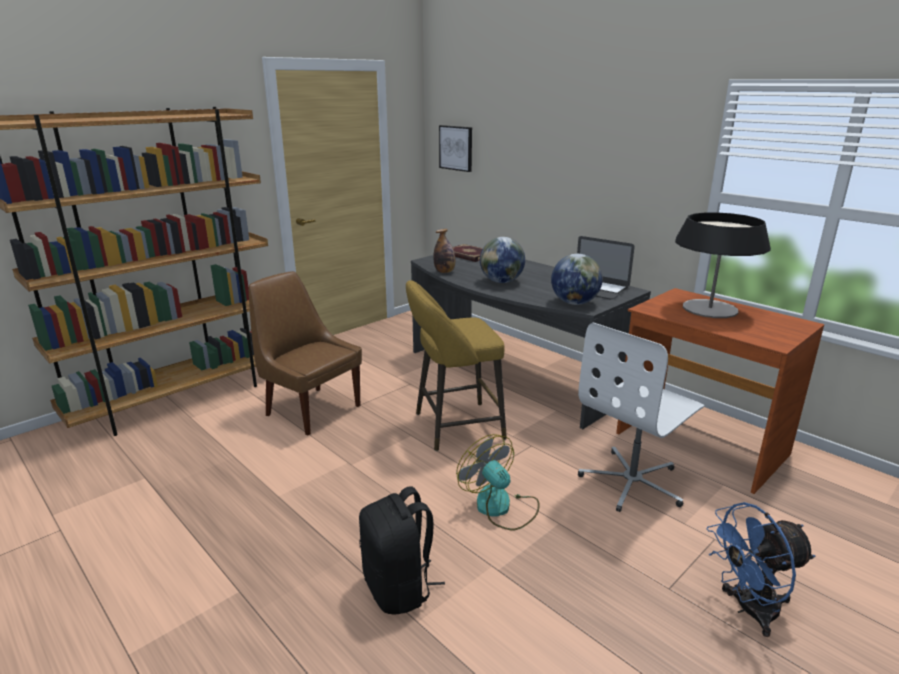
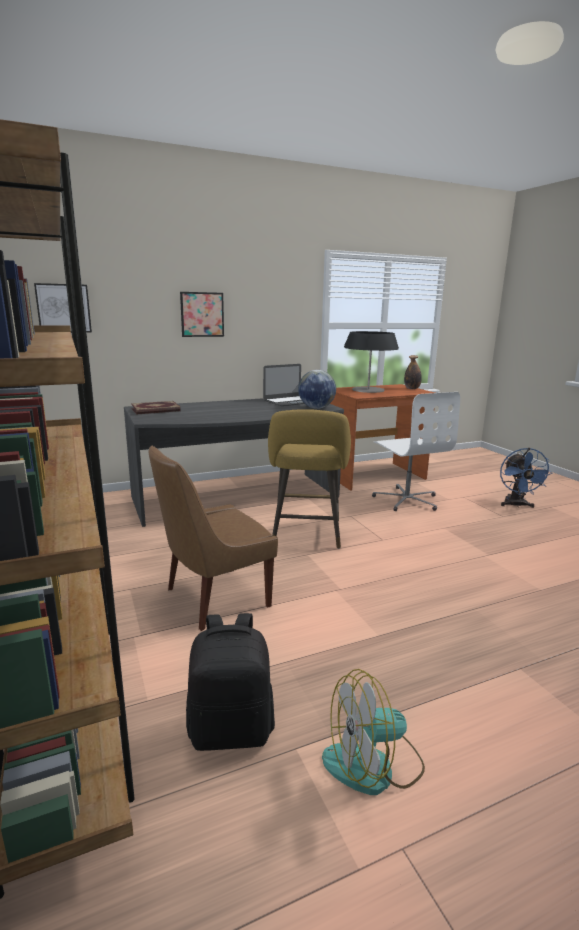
camera: 70 degrees left, 5 degrees down
black backpack [359,486,445,615] -> black backpack moved to [186,613,275,751]
bottle [433,229,455,273] -> bottle moved to [404,355,422,389]
fan [456,434,540,530] -> fan moved to [322,669,425,795]
globe [480,237,525,283] -> none
none -> picture [180,292,224,337]

